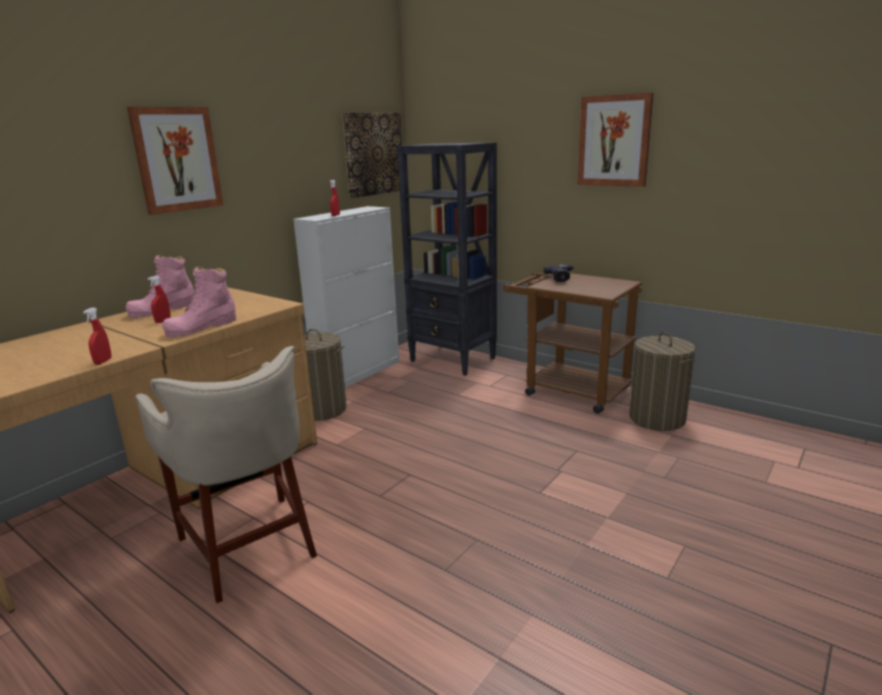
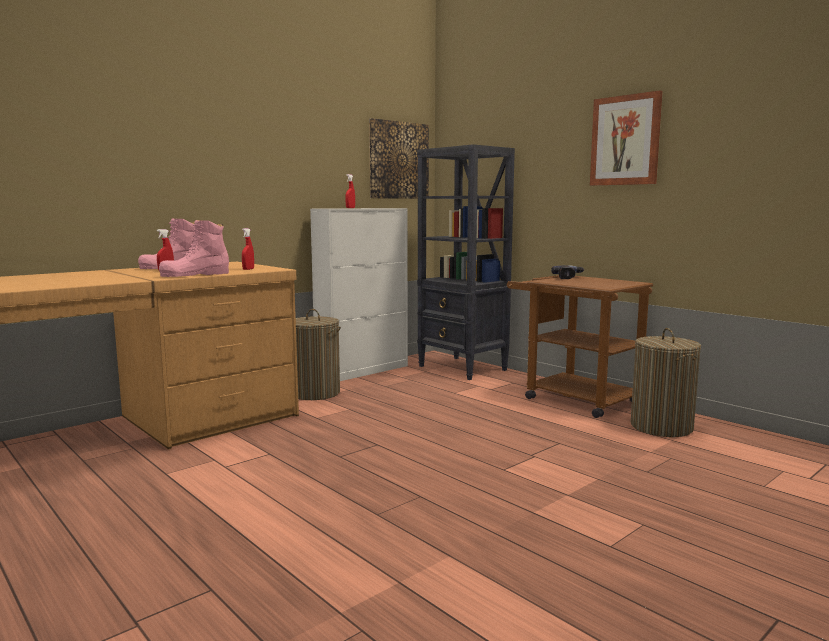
camera: 10 degrees right, 10 degrees down
red spray bottle [83,307,112,365] -> red spray bottle moved to [242,228,254,270]
picture [127,107,223,215] -> none
beige stool [135,346,317,603] -> none

